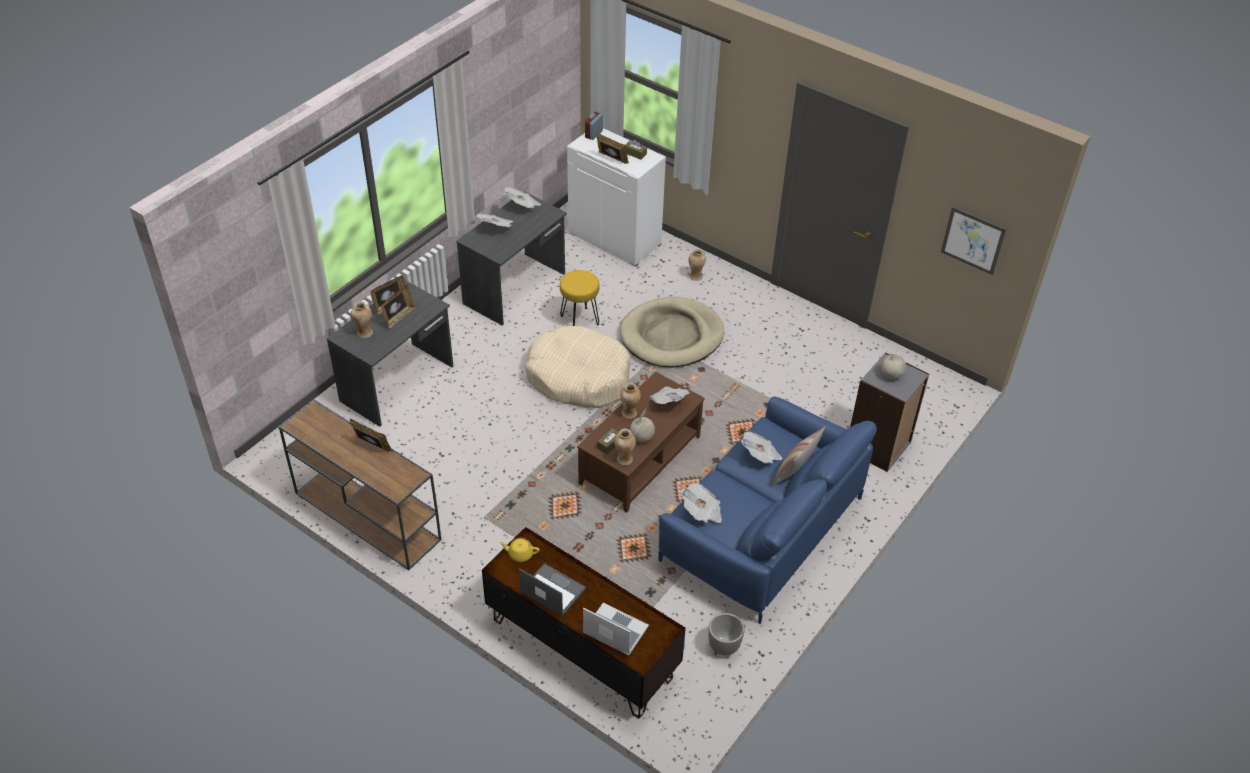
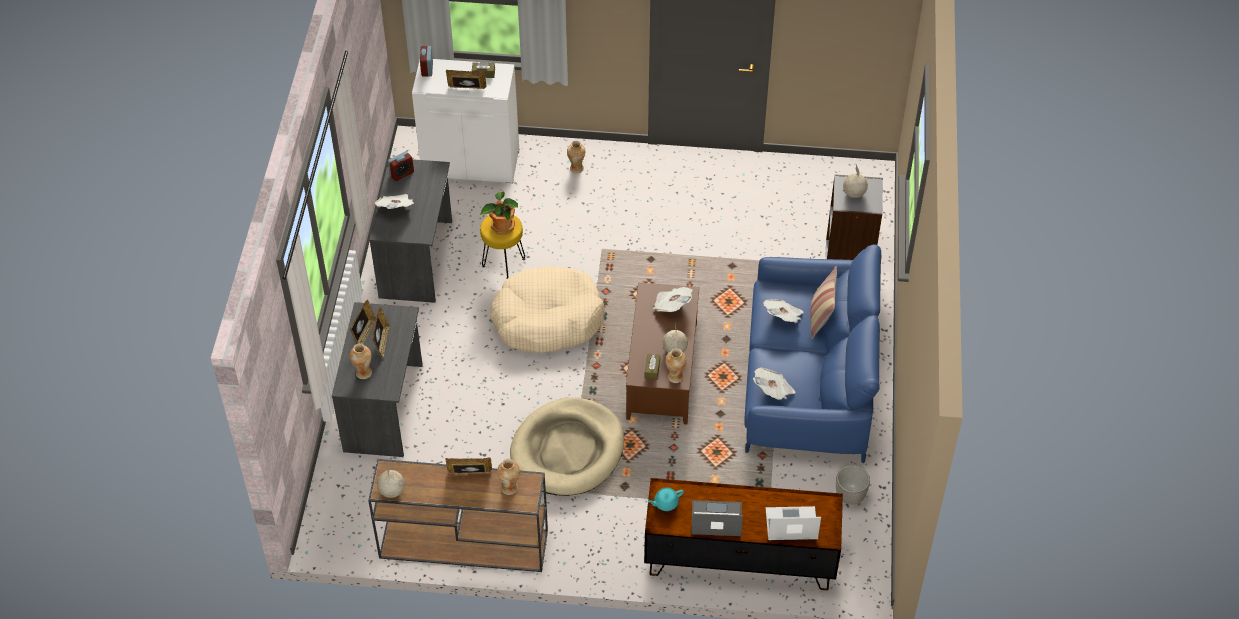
camera: 30 degrees left, 5 degrees up
yellow teapot [499,538,539,562] -> turquoise teapot [647,487,684,511]
newspaper [503,187,541,208] -> alarm clock [388,151,414,181]
beige dog bed [620,297,724,368] -> beige dog bed moved to [510,397,624,496]
vase [620,383,641,419] -> vase moved to [497,459,520,495]
picture [941,207,1006,275] -> none
none -> globe [377,465,405,498]
none -> potted plant [480,191,518,235]

